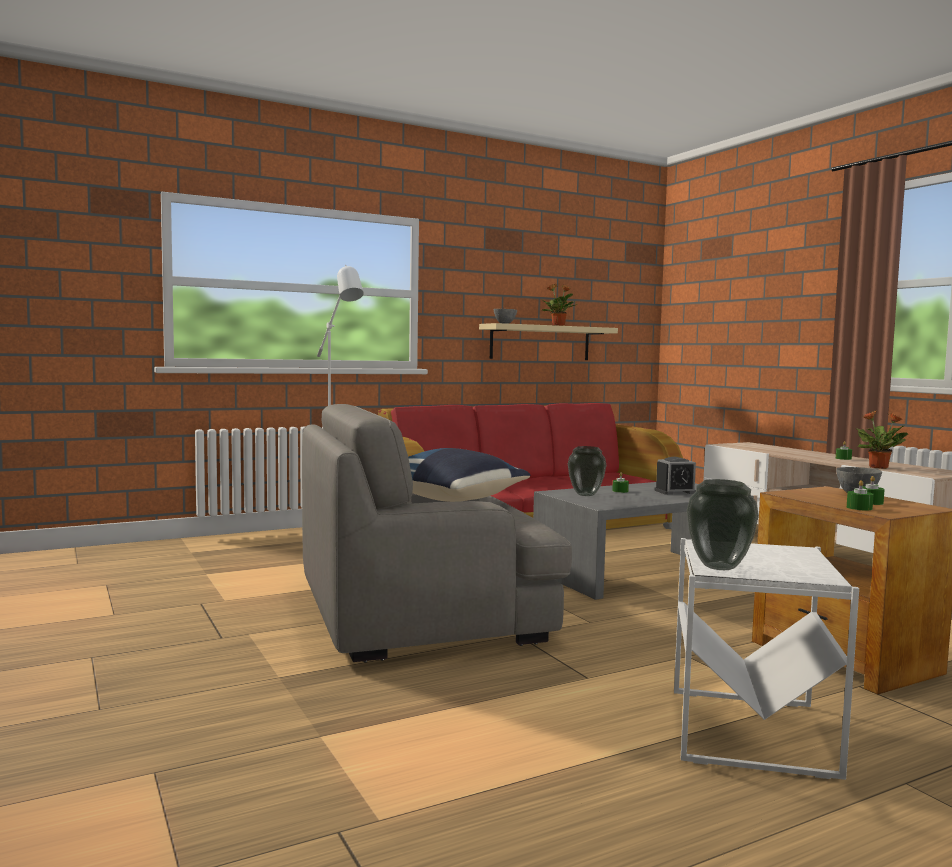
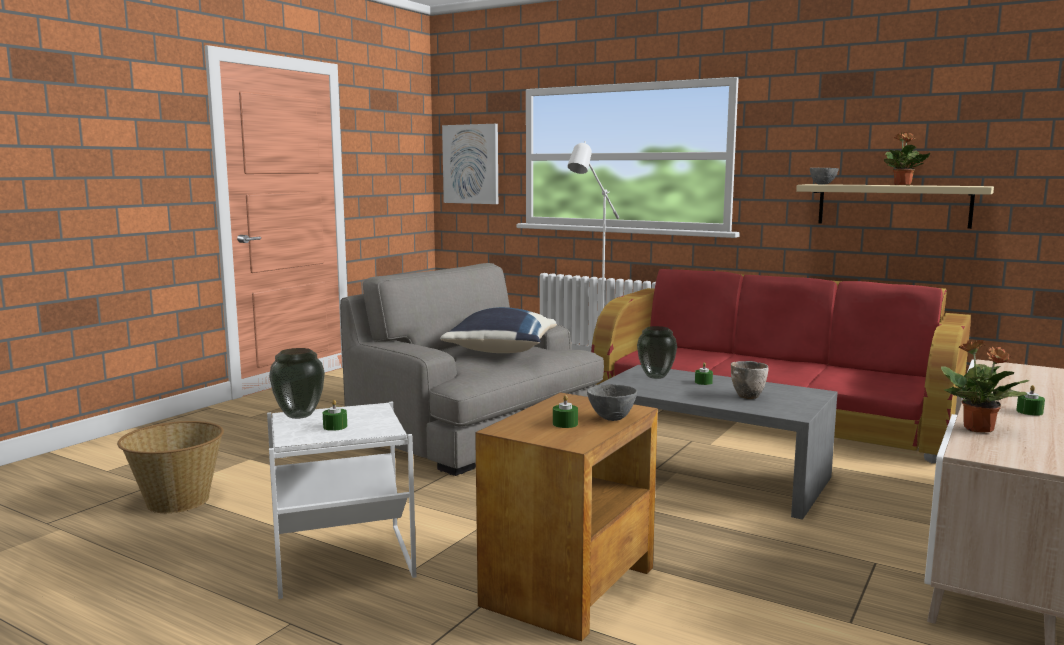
camera: 60 degrees right, 5 degrees up
alarm clock [654,457,696,495] -> bowl [731,361,768,399]
green candle [847,480,874,511] -> green candle moved to [323,399,347,431]
none -> basket [117,421,224,513]
none -> picture [442,124,498,204]

